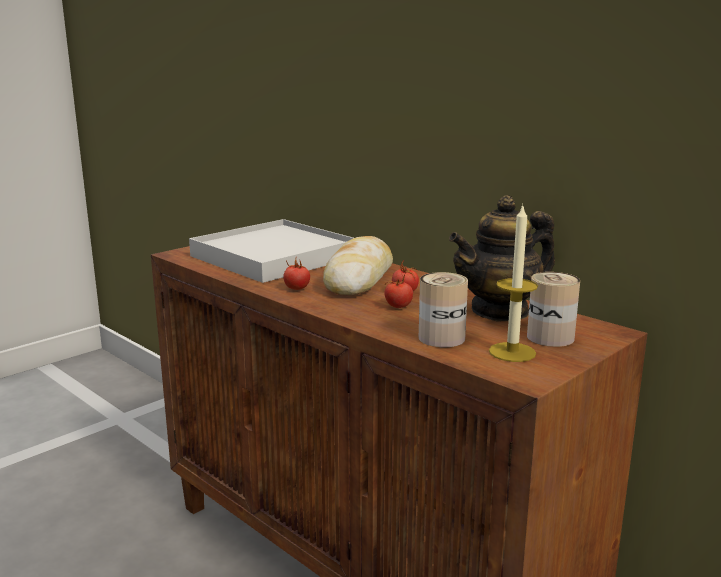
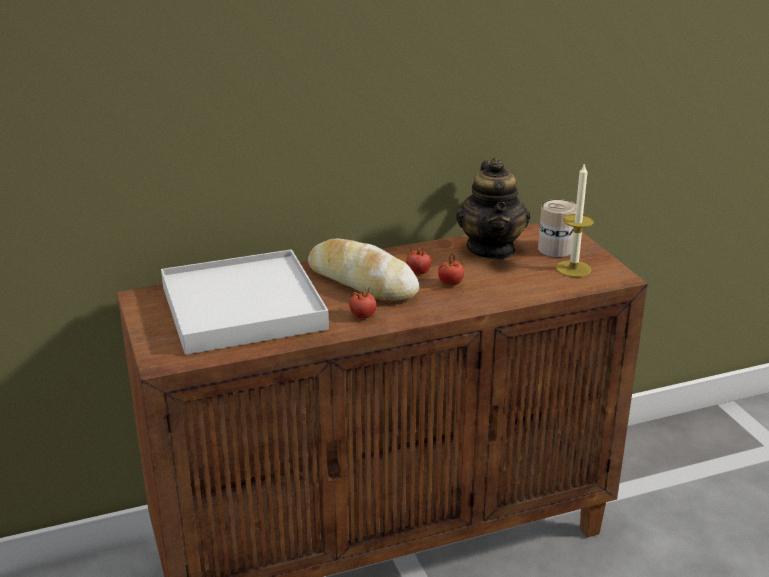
camera: 65 degrees left, 10 degrees up
can [419,272,468,347] -> none

